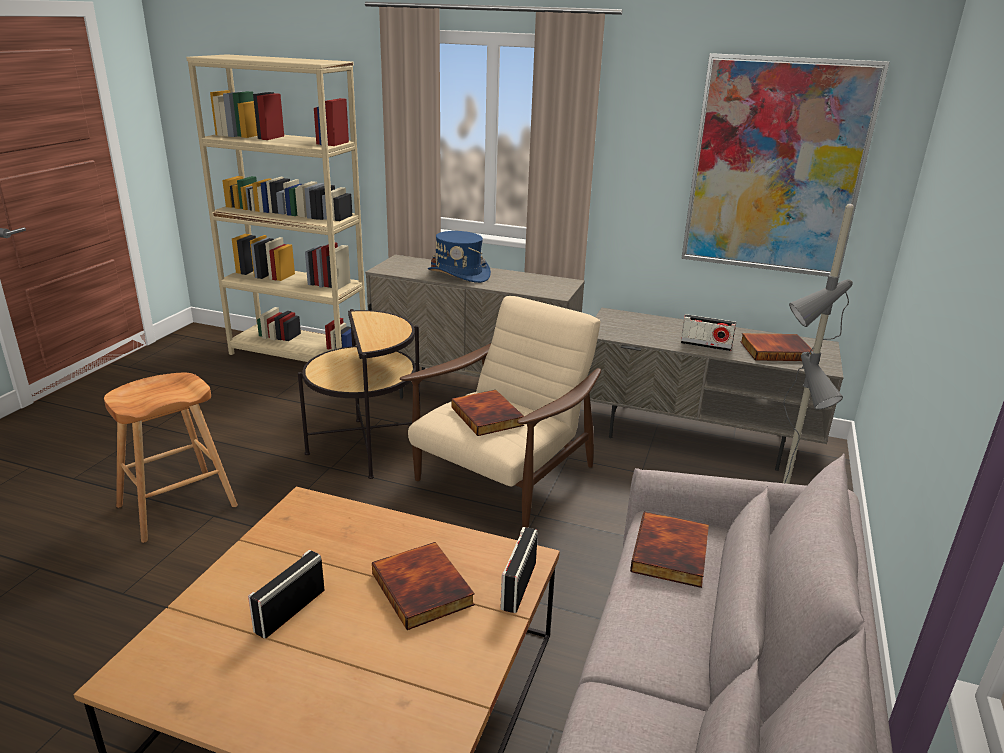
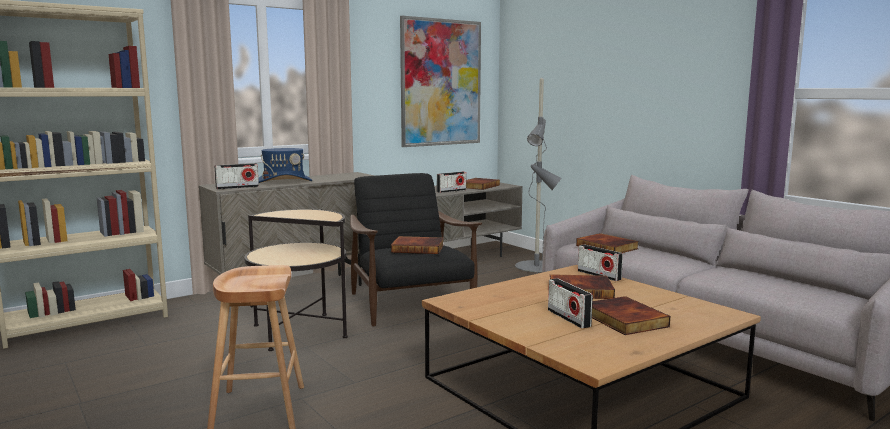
camera: 55 degrees left, 15 degrees down
beige armchair [400,296,601,528] -> black armchair [350,173,482,326]
none -> radio [215,163,259,189]
none -> book [592,296,670,335]

